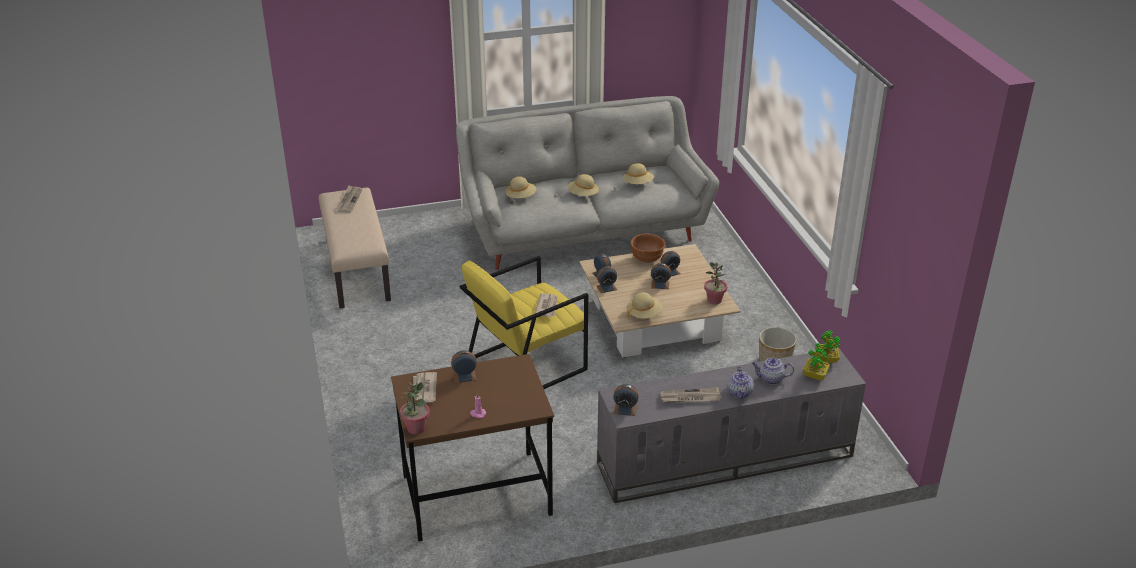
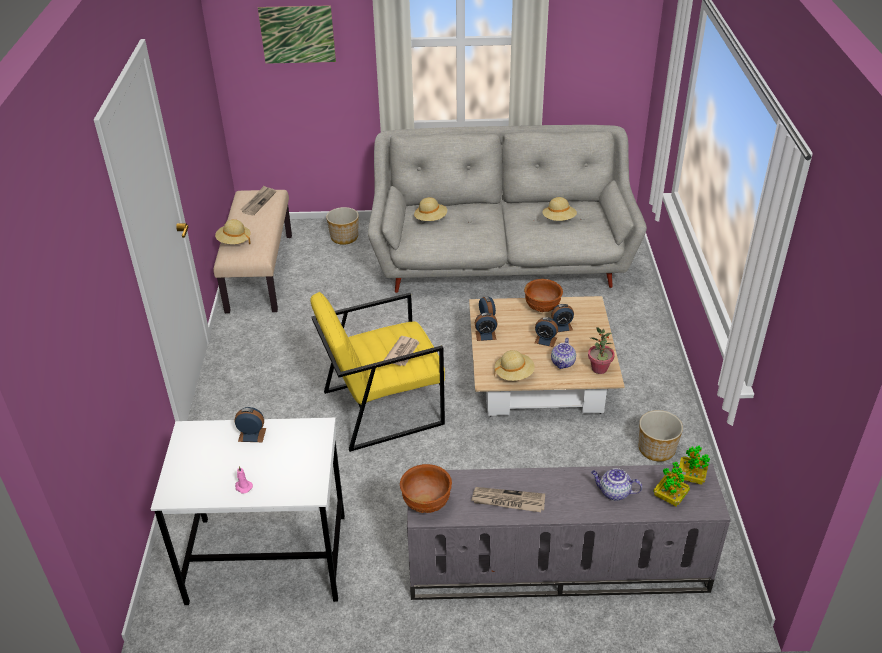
camera: 15 degrees right, 5 degrees up
brown desk [391,354,554,541] -> white desk [151,418,345,605]
potted plant [400,382,430,434] -> none
newspaper [413,372,437,403] -> none
beige hat [568,174,599,196] -> beige hat moved to [215,219,251,244]
alarm clock [613,384,639,416] -> brown bowl [400,464,452,513]
teapot [727,366,754,400] -> teapot moved to [551,338,576,369]
none -> picture [258,5,336,64]
none -> planter [326,207,359,245]

